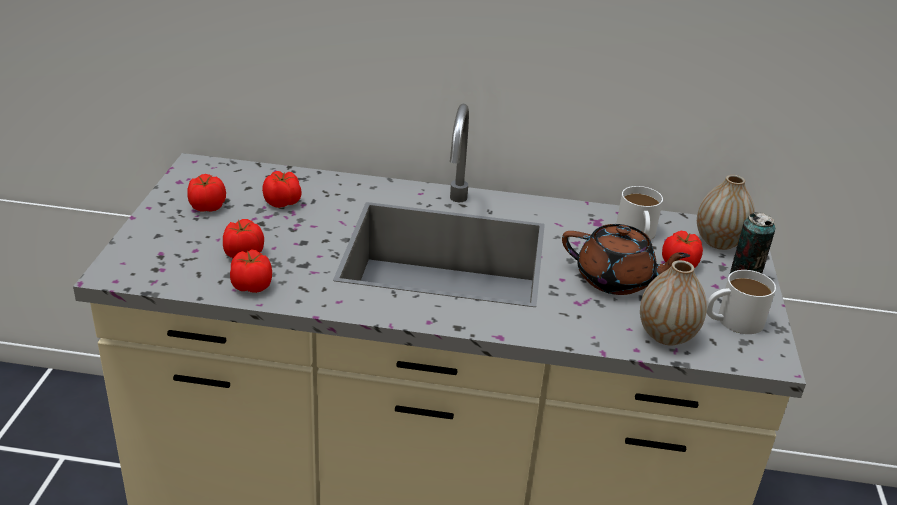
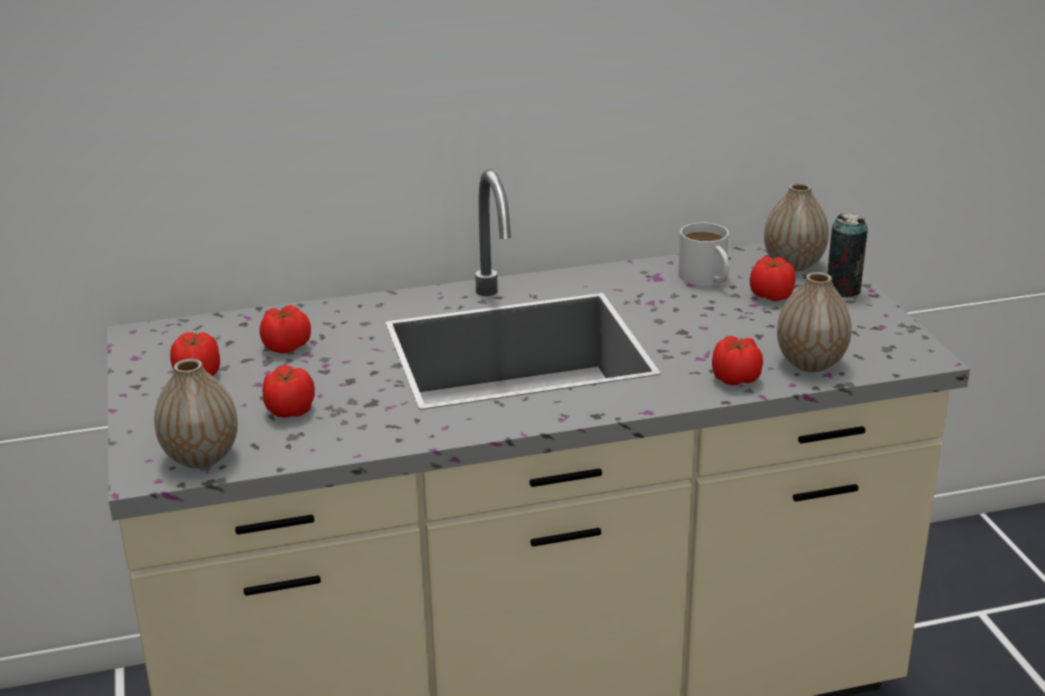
camera: 20 degrees left, 5 degrees down
tomato [230,250,272,293] -> tomato moved to [712,336,763,385]
brown teapot [562,224,690,295] -> none
white mug [706,270,776,334] -> none
none -> vase [154,359,238,469]

